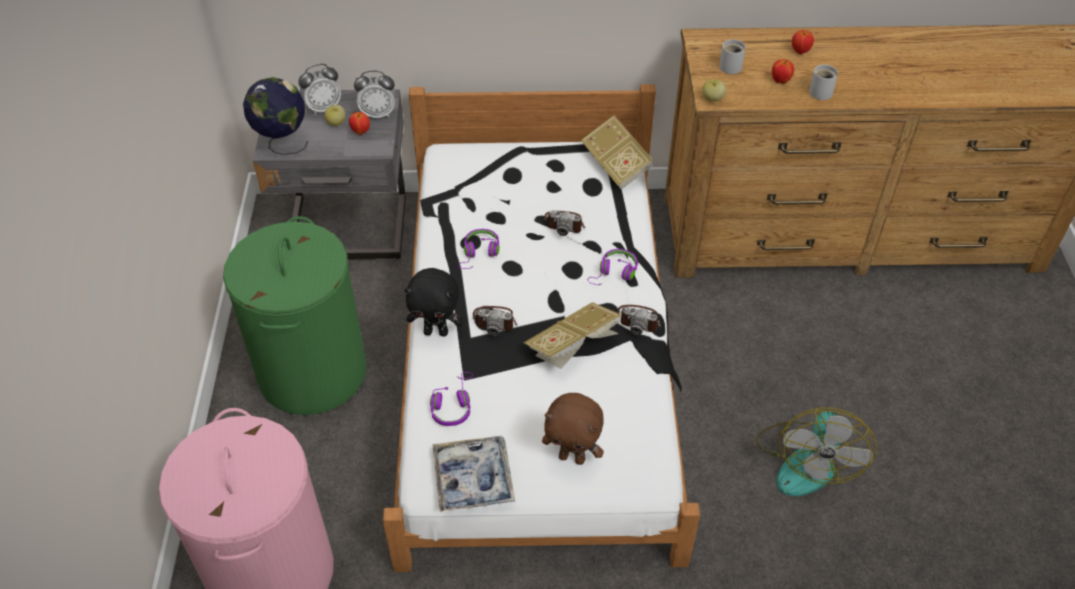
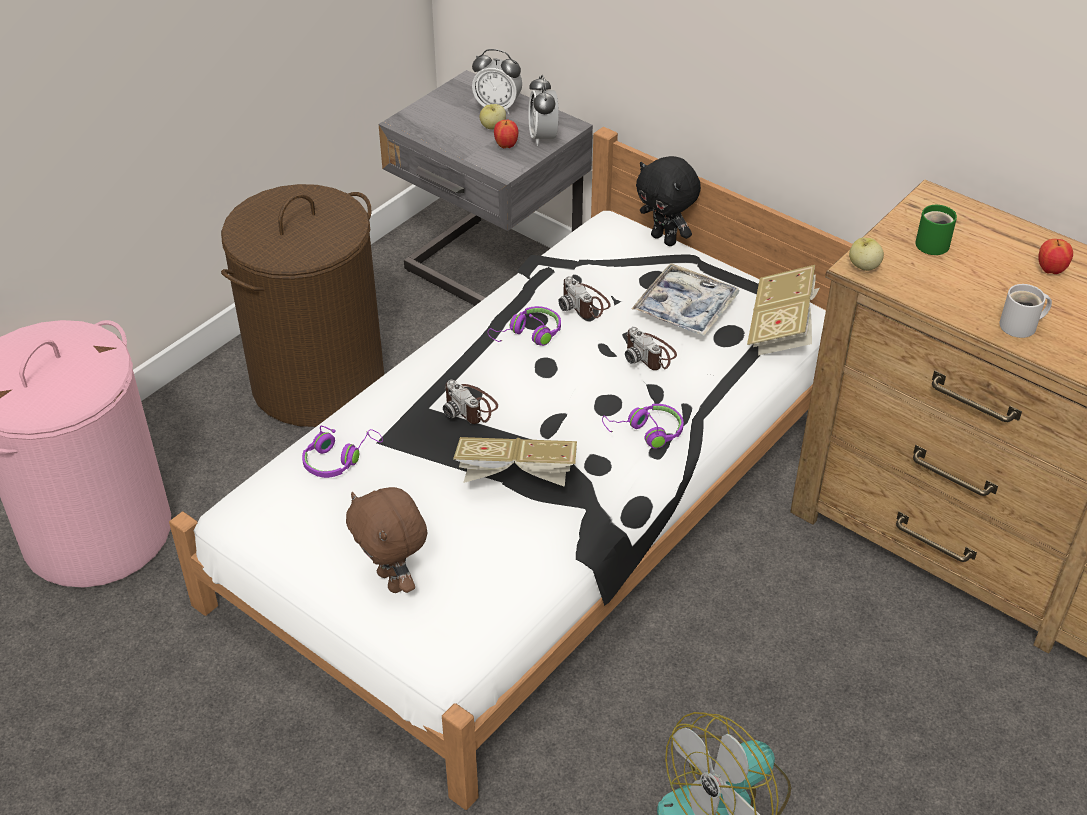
camera: 40 degrees right, 5 degrees down
green laundry basket [223,216,366,415] -> brown laundry basket [221,184,384,427]
globe [243,77,308,155] -> none
alarm clock [354,70,395,118] -> alarm clock turned 45 degrees clockwise [528,75,559,146]
black plush toy [404,268,463,337] -> black plush toy moved to [636,156,701,246]
tray [432,436,515,512] -> tray moved to [632,263,739,336]
camera [617,305,661,335] -> camera moved to [558,276,611,319]
white mug [719,39,746,74] -> green mug [915,205,957,255]
apple [772,59,794,84] -> none

